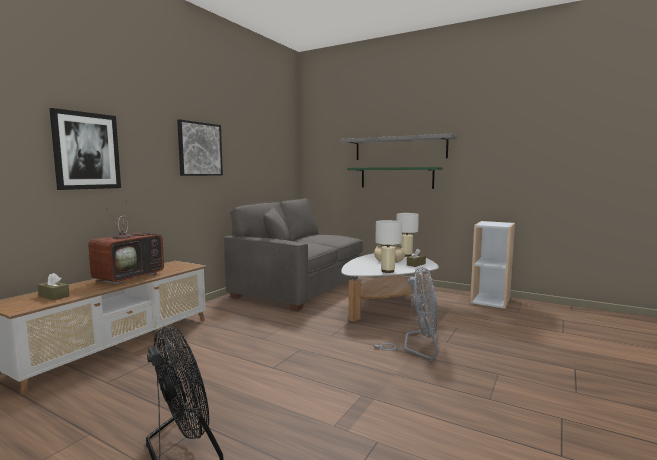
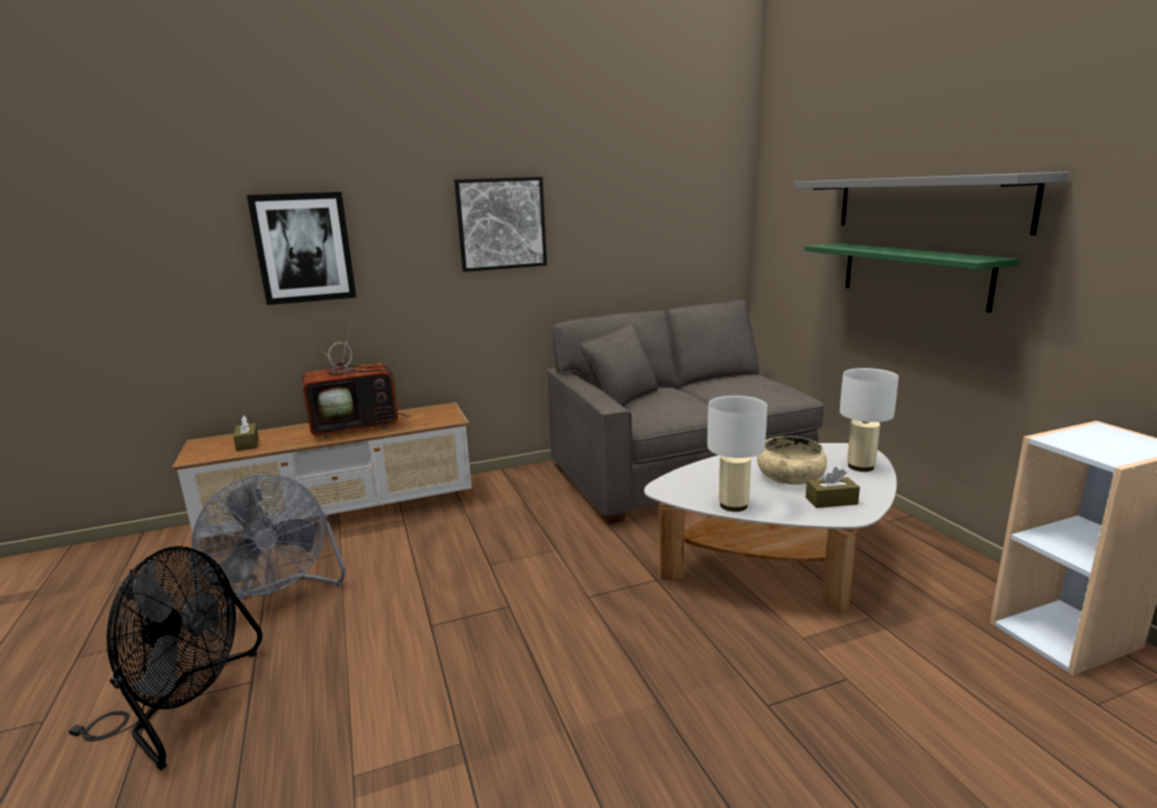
camera: 40 degrees right, 10 degrees up
grey fan [373,267,439,362] -> grey fan moved to [188,474,346,634]

